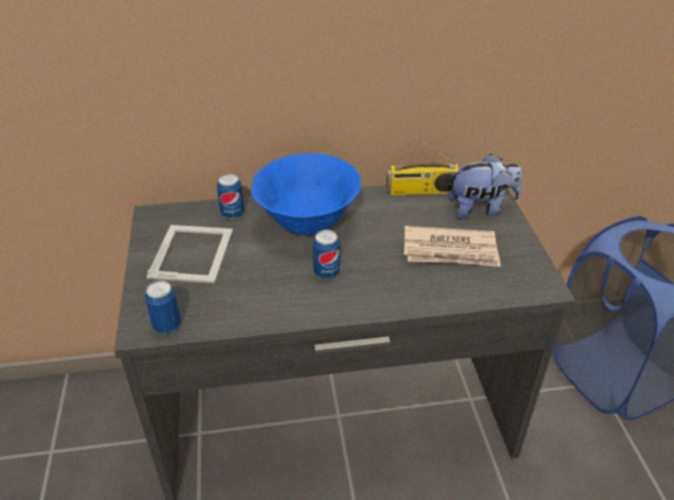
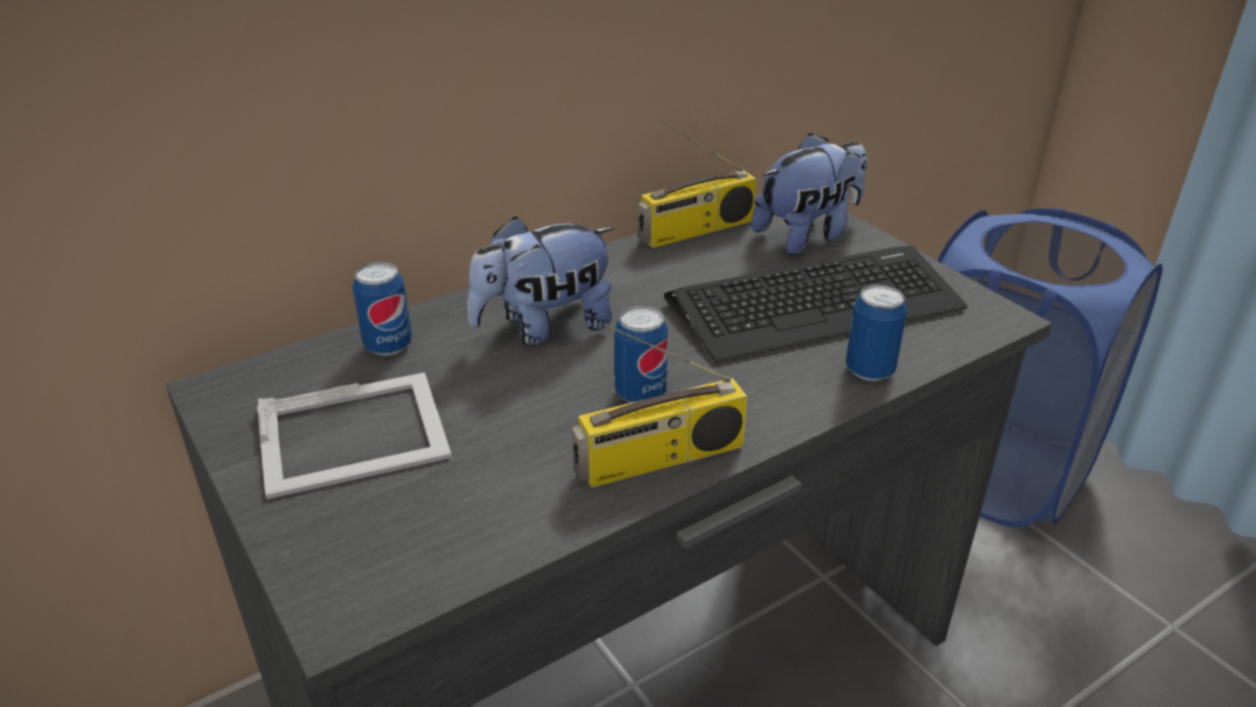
camera: 25 degrees left, 5 degrees down
can [145,280,181,333] -> can moved to [846,284,907,381]
picture frame [146,225,233,283] -> picture frame turned 90 degrees clockwise [257,372,452,499]
blue bowl [251,153,361,235] -> plush toy [467,216,614,345]
newspaper [404,226,501,267] -> keyboard [664,246,967,362]
none -> radio [572,324,748,488]

